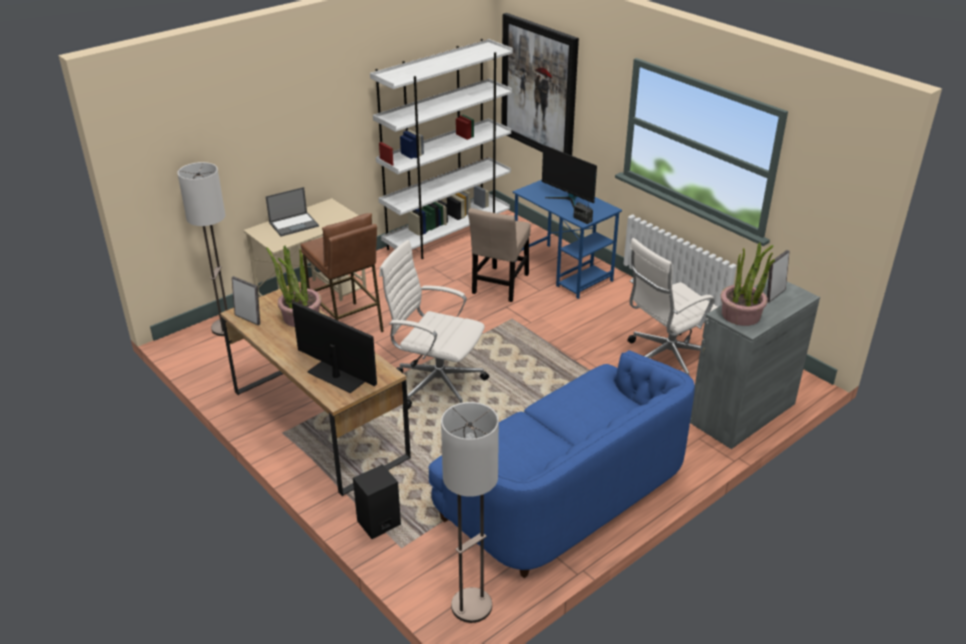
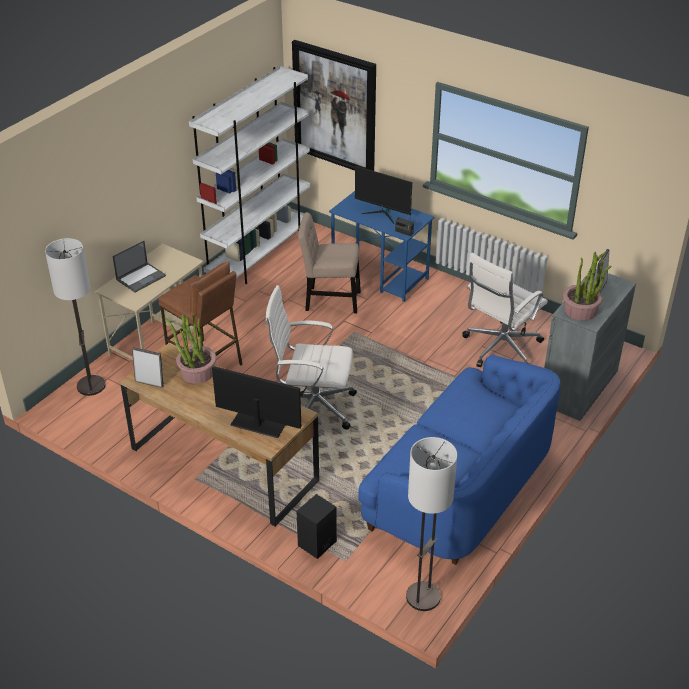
camera: 15 degrees left, 5 degrees up
beige chair [468,208,530,302] -> beige chair turned 90 degrees clockwise [298,212,361,313]

